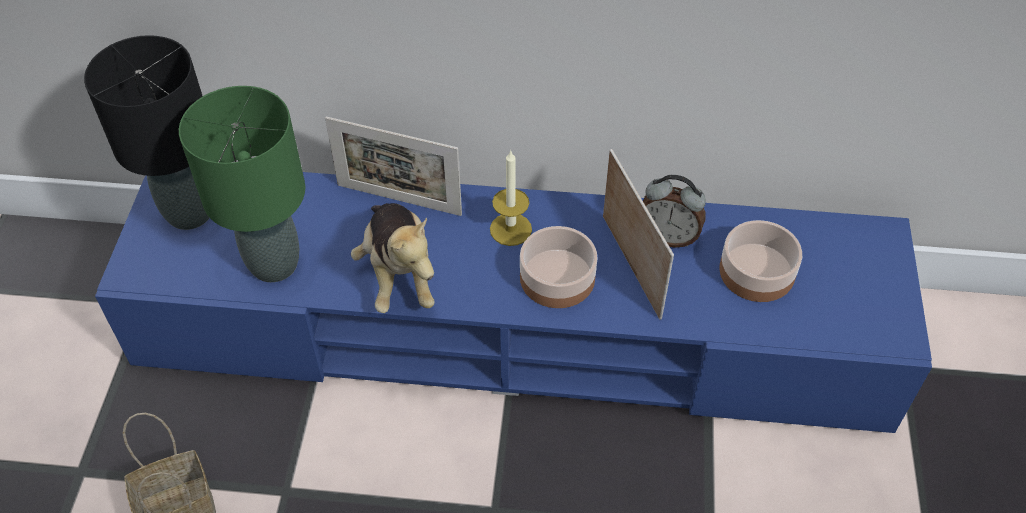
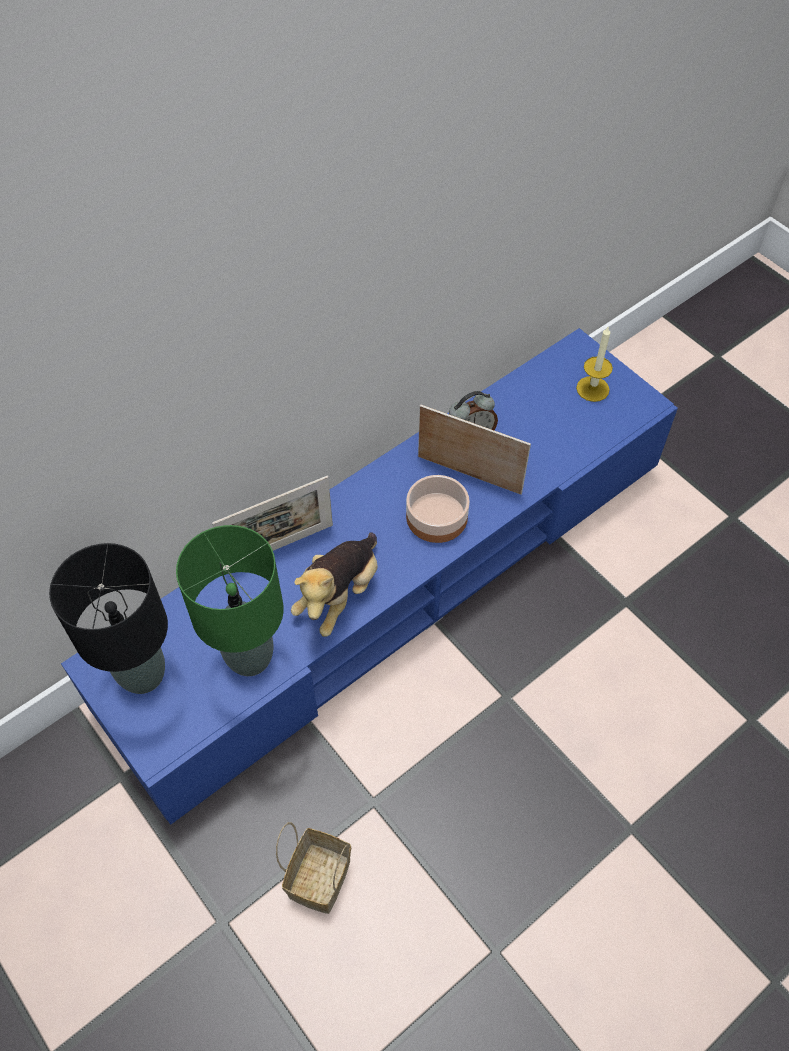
camera: 45 degrees left, 5 degrees up
plush toy [351,203,435,313] -> plush toy turned 90 degrees clockwise [291,532,378,637]
candle [490,150,532,246] -> candle moved to [576,327,613,402]
bowl [719,220,802,302] -> none

